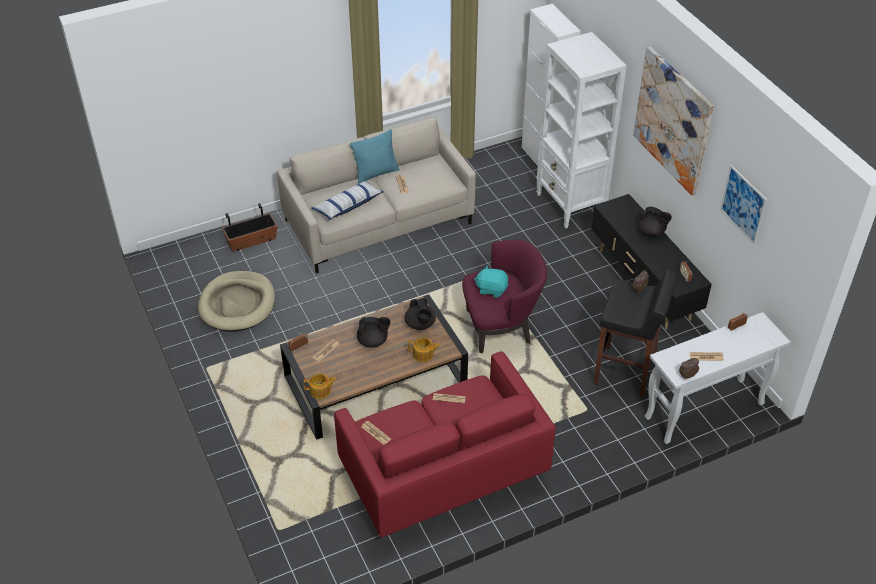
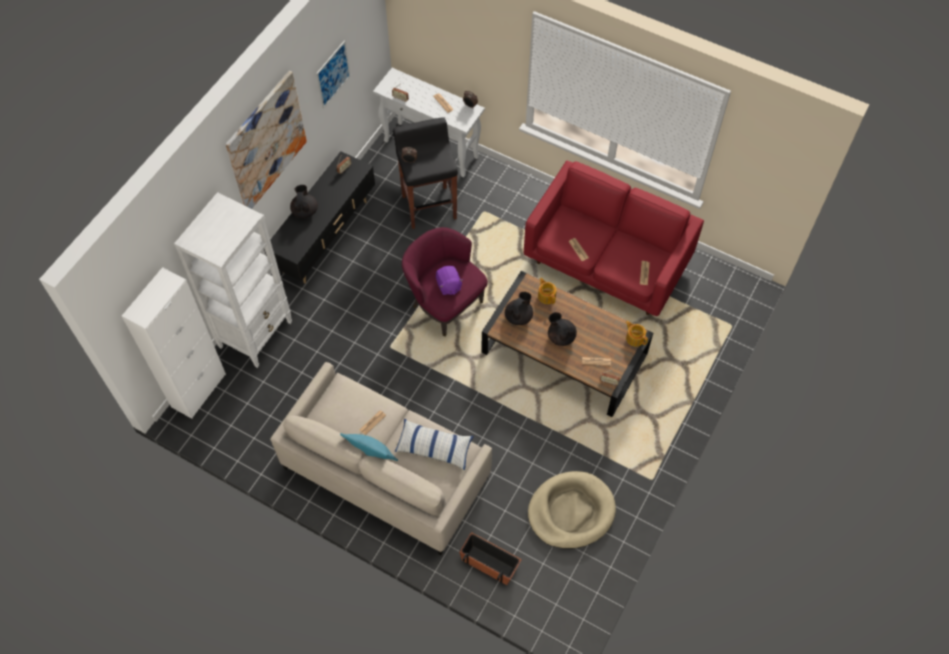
camera: 125 degrees left, 15 degrees up
turquoise plush toy [474,266,508,298] -> purple plush toy [436,266,463,295]

